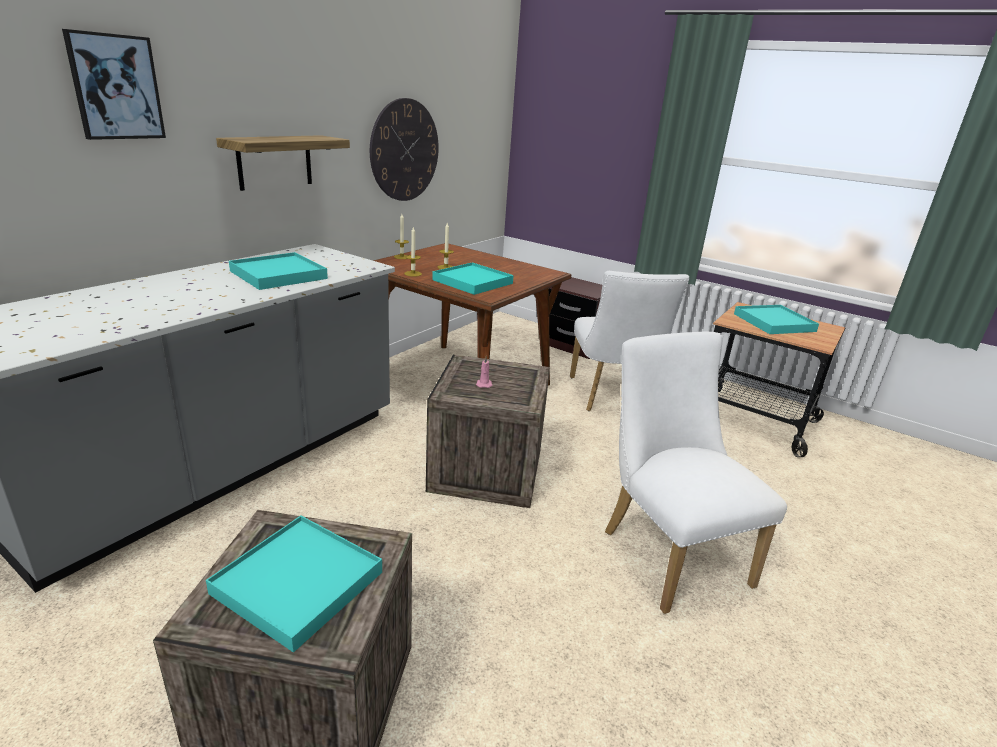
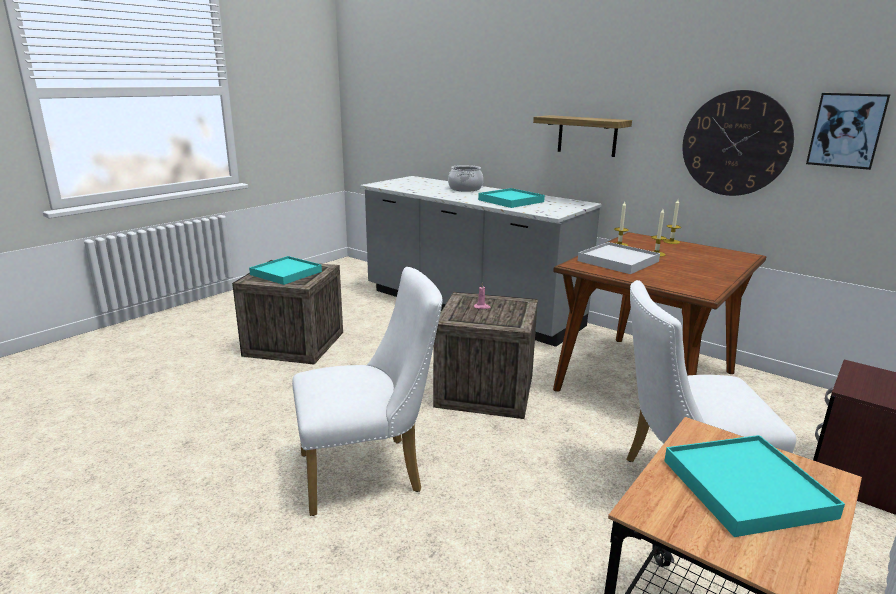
camera: 95 degrees right, 5 degrees down
picture [62,29,166,140] -> picture moved to [806,93,891,170]
turquoise tray [432,263,514,295] -> white tray [578,242,660,274]
none -> cooking pot [448,165,483,192]

